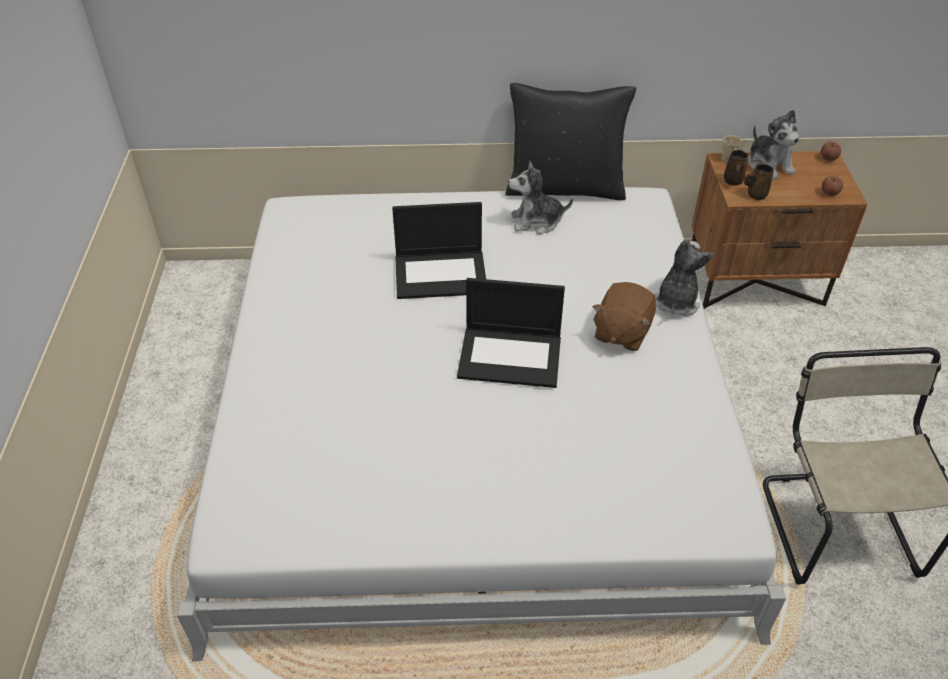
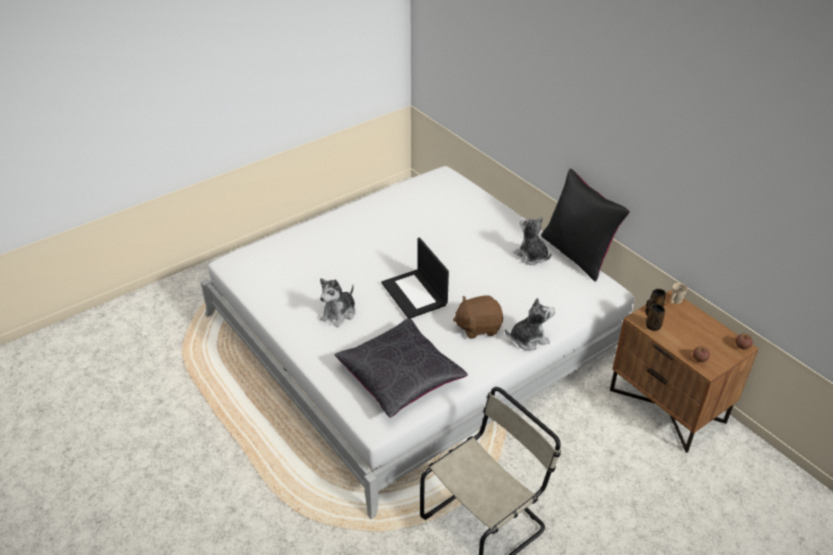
camera: 55 degrees right, 5 degrees down
laptop [392,202,486,299] -> none
plush toy [748,110,800,180] -> plush toy moved to [320,278,356,328]
none -> black pillow [334,318,468,418]

